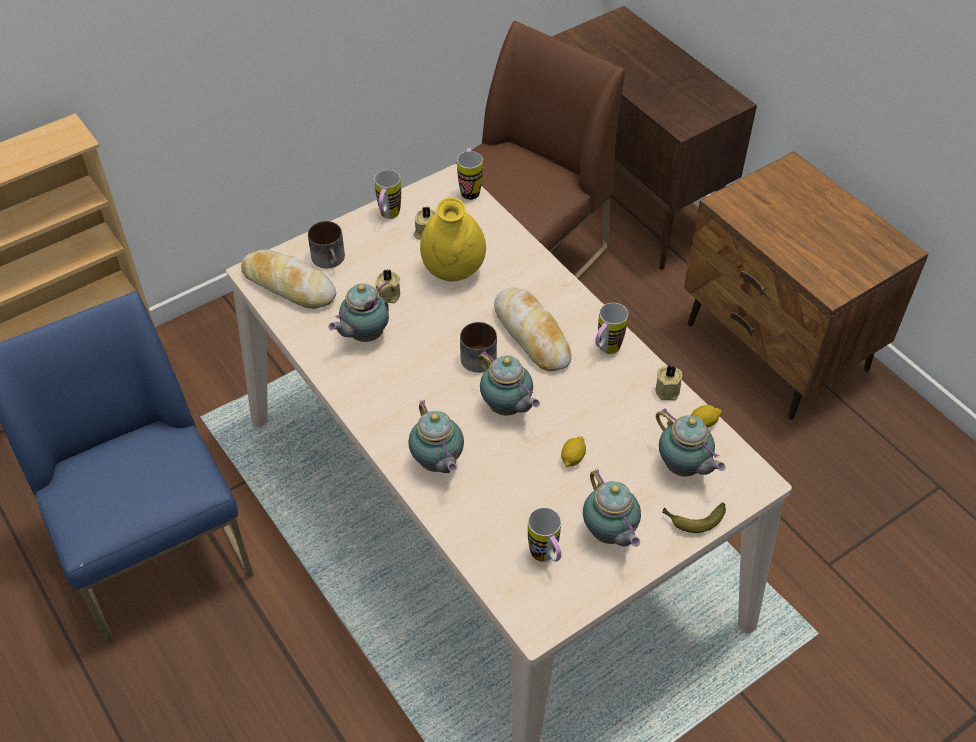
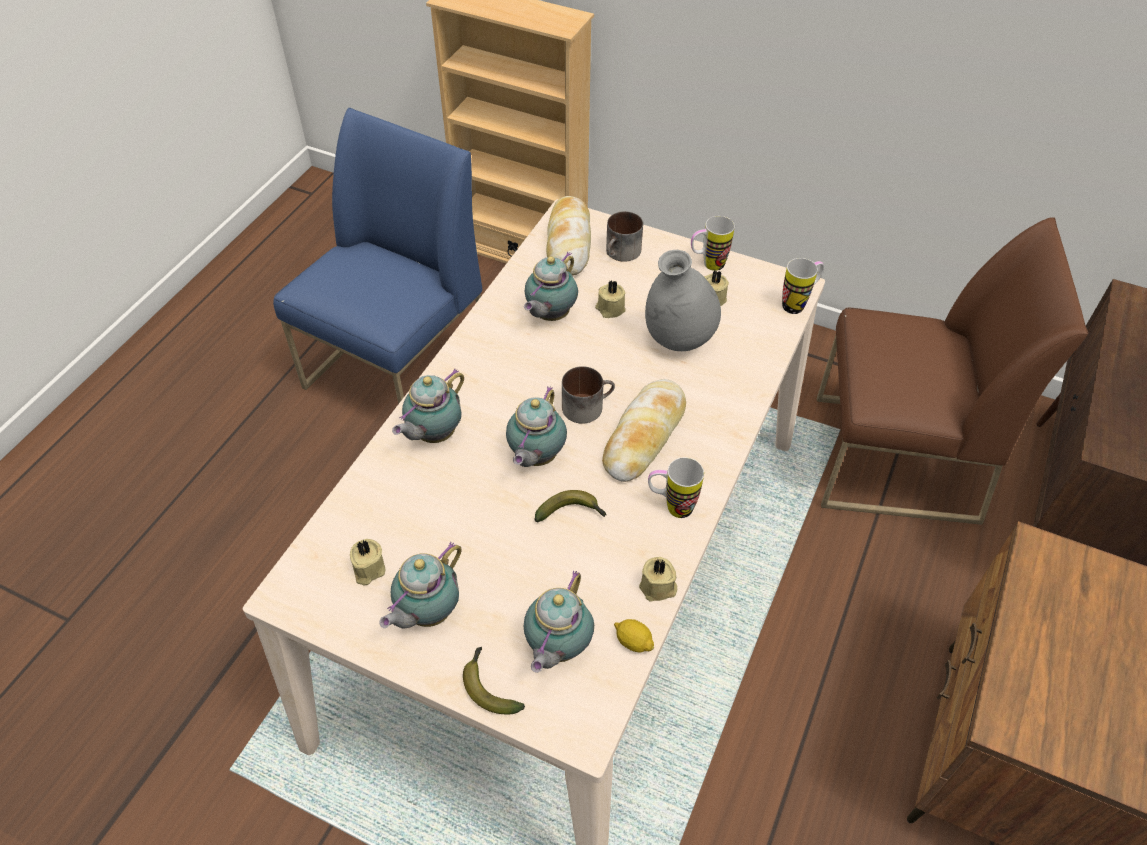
camera: 60 degrees right, 0 degrees up
teapot [328,281,395,342] -> teapot turned 75 degrees counterclockwise [524,252,578,321]
yellow vase [420,197,486,282] -> grey vase [645,250,721,351]
mug [528,508,561,562] -> beige candle [350,539,385,585]
lemon [561,437,586,467] -> none
none -> banana [534,490,607,523]

